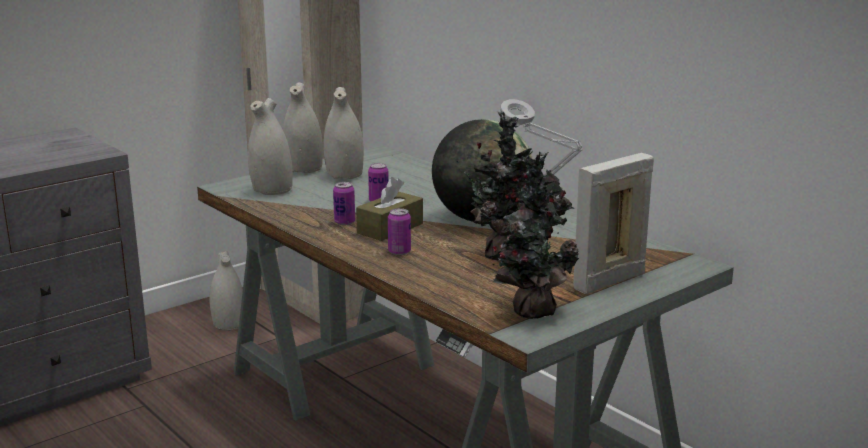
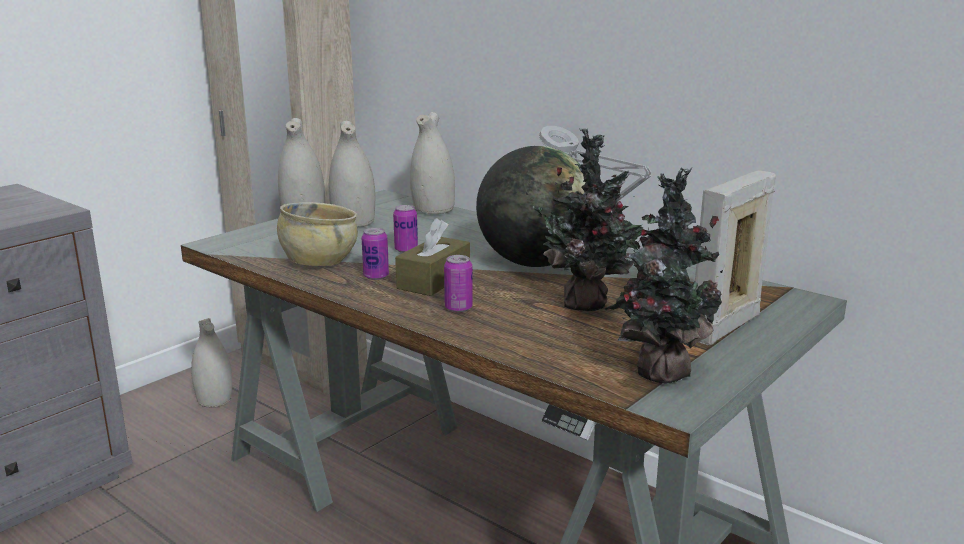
camera: 10 degrees left, 0 degrees up
white vase [248,98,293,195] -> white vase moved to [410,112,455,214]
none -> beige bowl [277,202,358,266]

